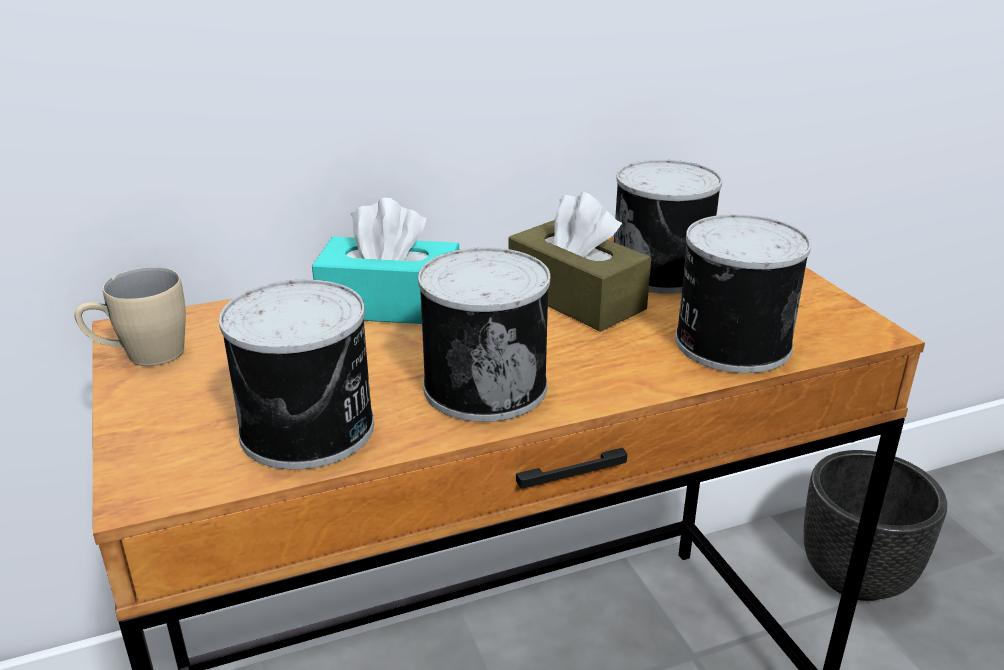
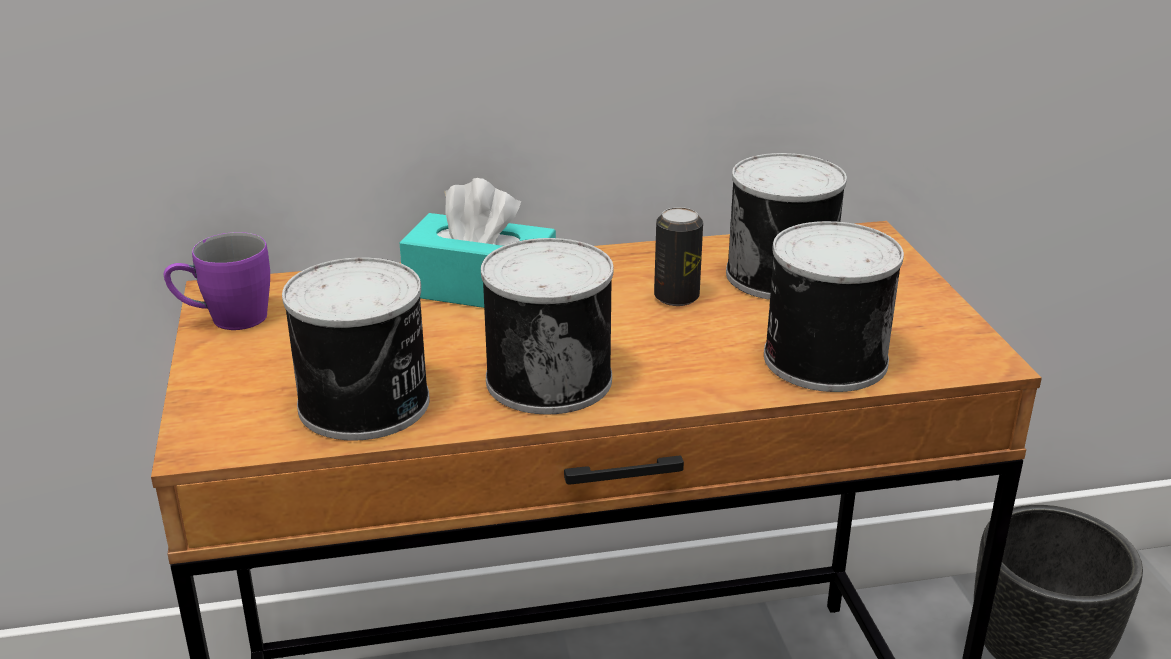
camera: 10 degrees right, 0 degrees up
beige mug [74,267,186,366] -> purple mug [164,232,270,330]
brown tissue box [508,192,651,332] -> can [654,207,703,306]

